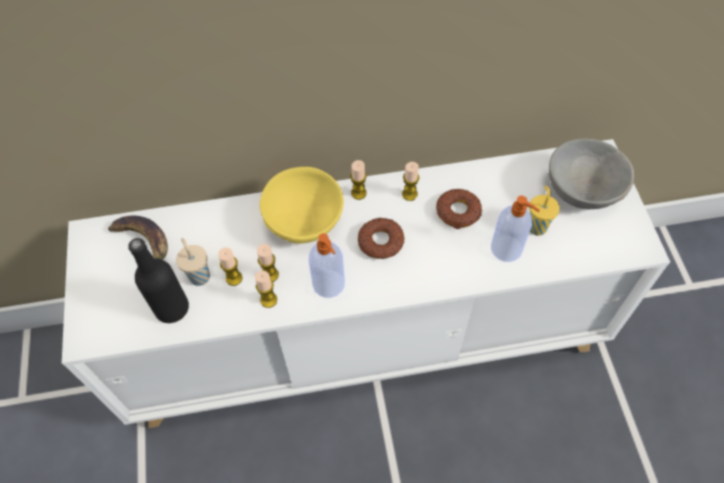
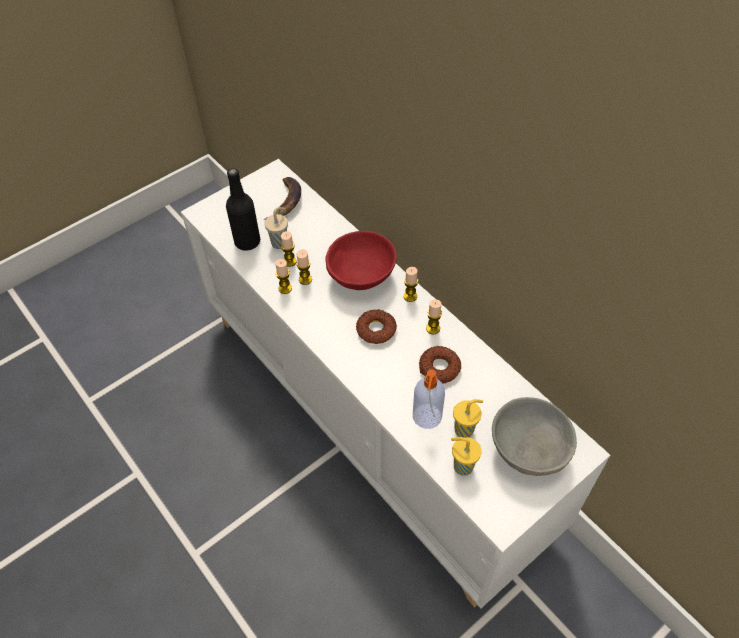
camera: 60 degrees right, 5 degrees down
yellow bowl [260,167,344,243] -> red bowl [325,231,397,290]
soap dispenser [309,233,345,298] -> none
none -> yellow cup [451,437,482,476]

